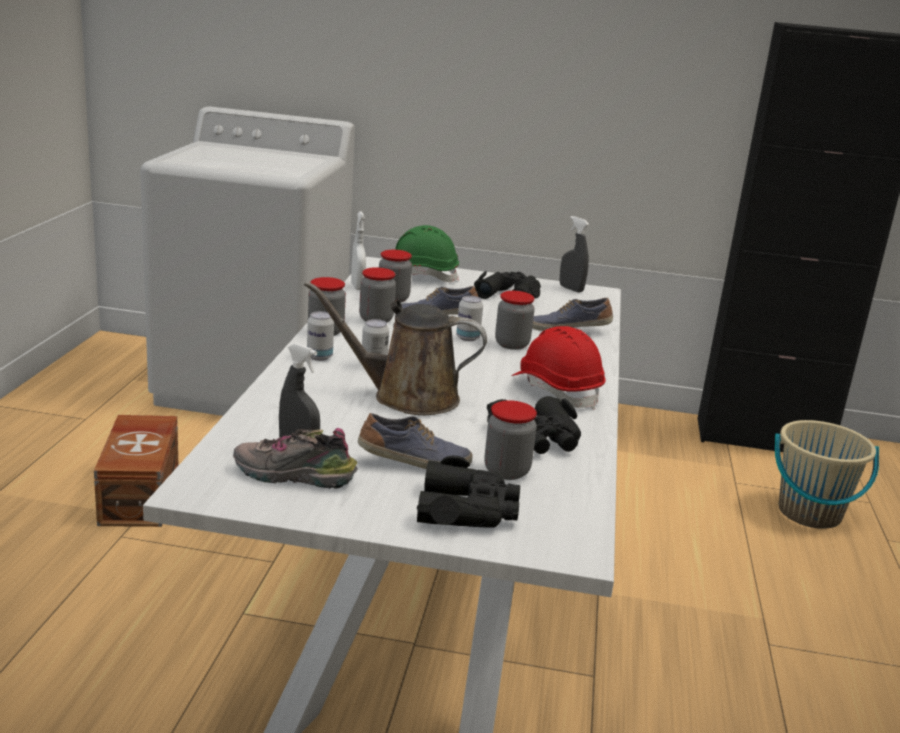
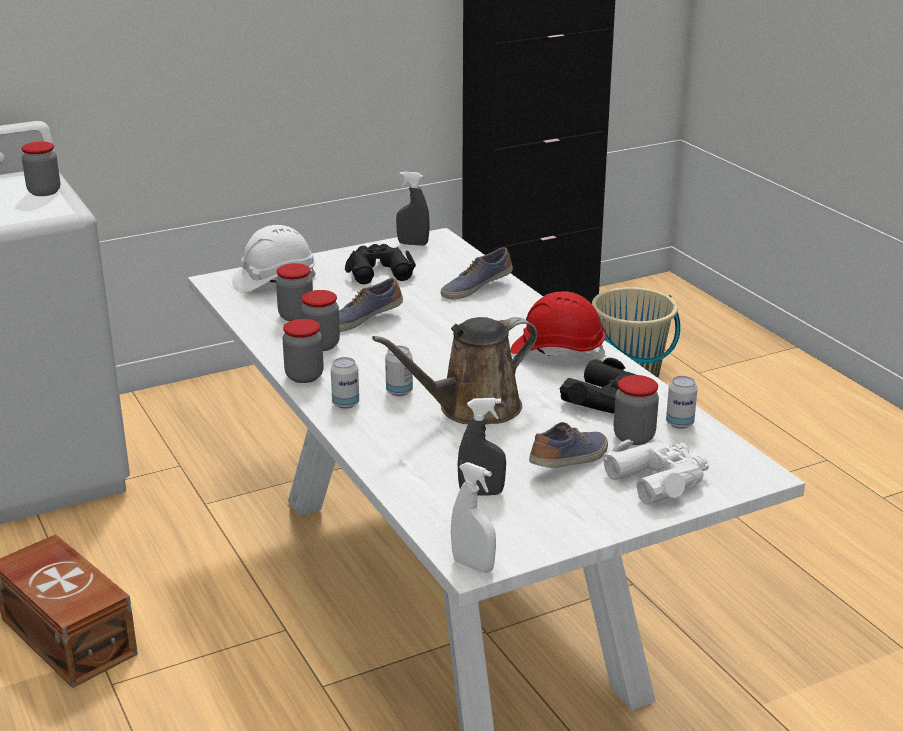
camera: 35 degrees left, 5 degrees up
shoe [233,428,358,489] -> none
white spray bottle [351,211,366,290] -> white spray bottle moved to [451,462,496,573]
green hard hat [395,225,459,282] -> white hard hat [232,225,315,293]
black binoculars [417,456,520,528] -> white binoculars [603,439,709,505]
can [456,296,483,341] -> can moved to [666,376,697,429]
jar [495,291,535,350] -> jar moved to [21,142,60,196]

